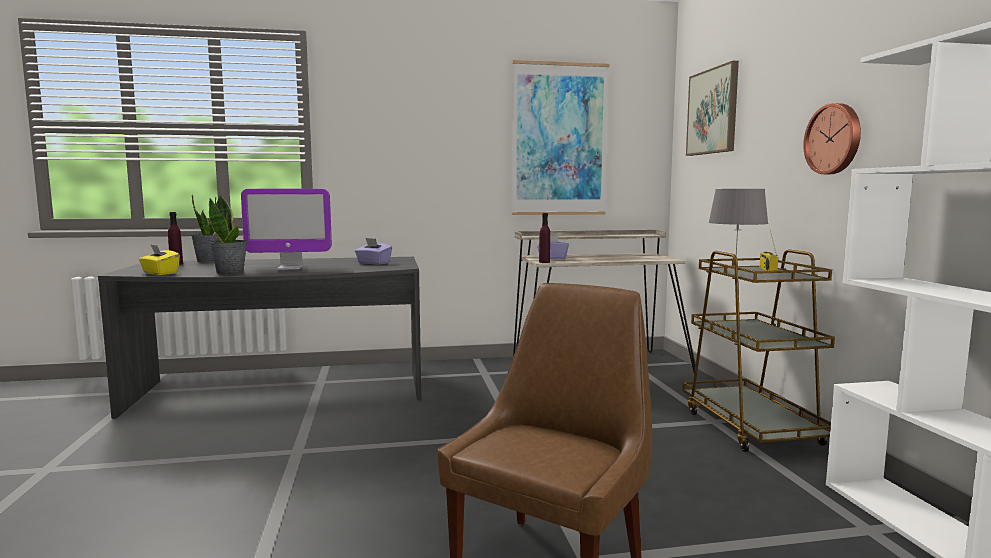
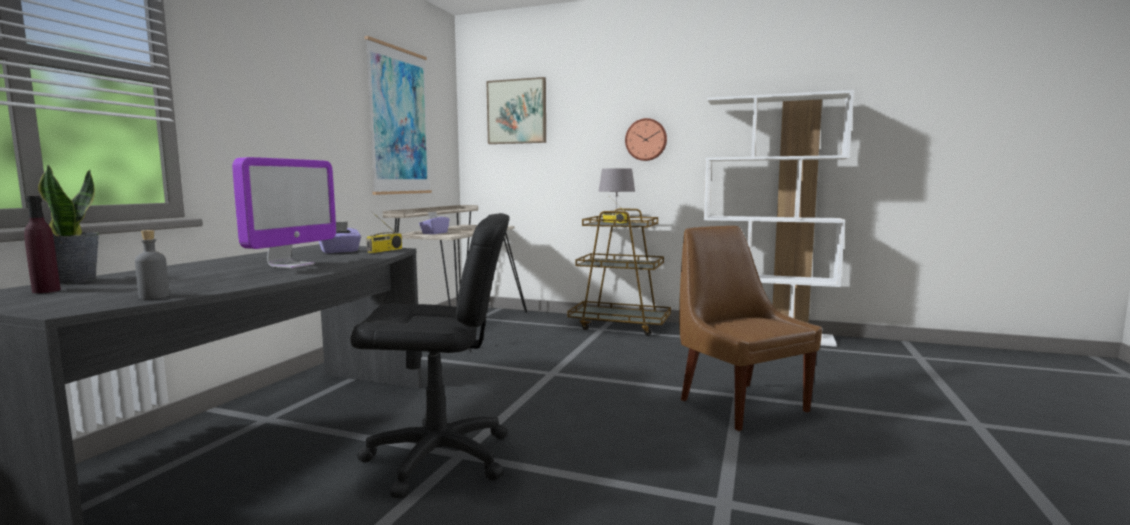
camera: 60 degrees left, 0 degrees up
yellow tissue box [139,244,180,275] -> grey bottle [135,230,169,299]
potted plant [209,196,248,275] -> none
purple bottle [539,213,550,263] -> none
none -> black office chair [351,213,510,499]
none -> radio [366,211,402,253]

